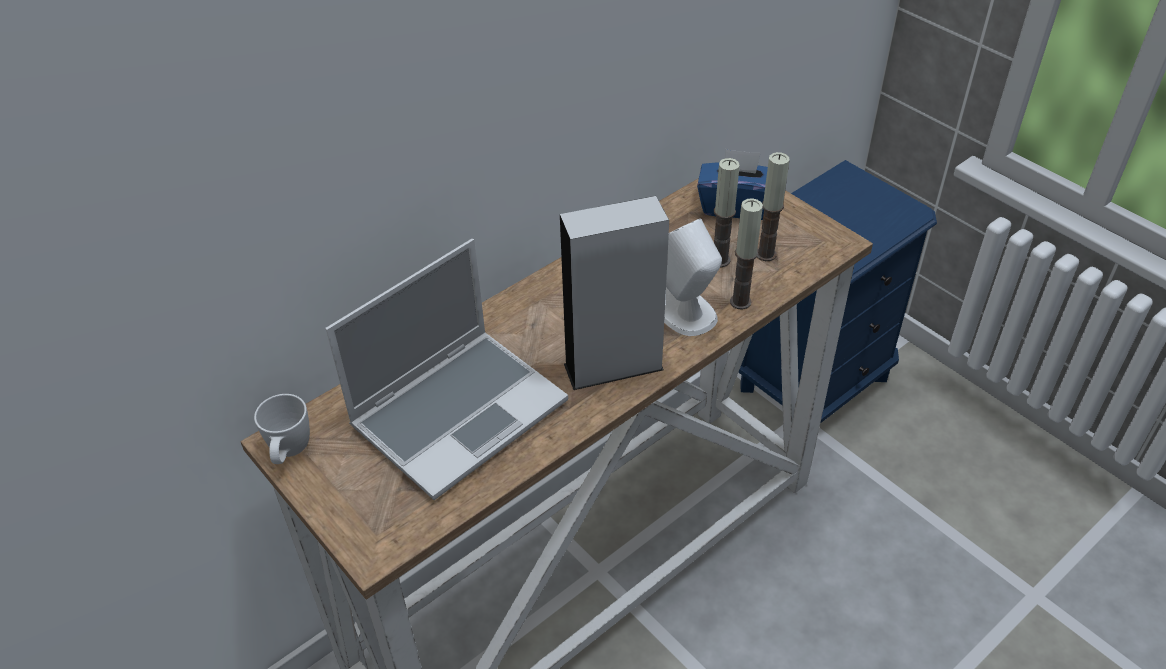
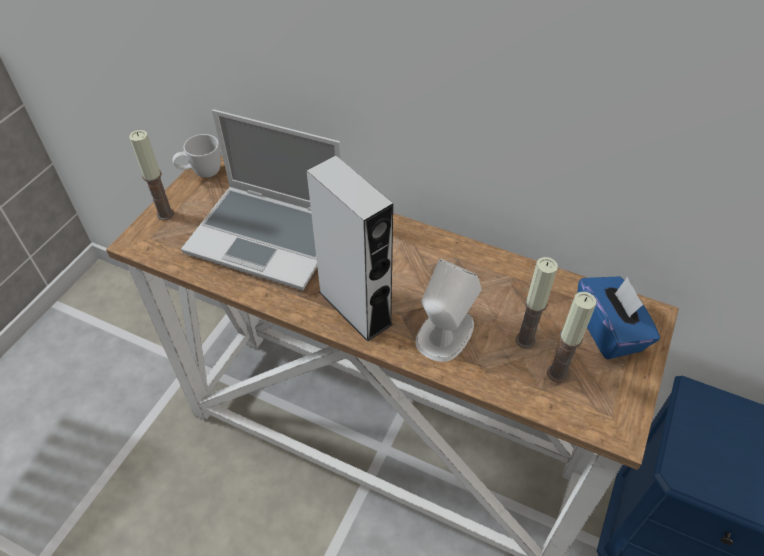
camera: 65 degrees right, 5 degrees up
candle [730,198,763,310] -> candle moved to [129,130,174,220]

